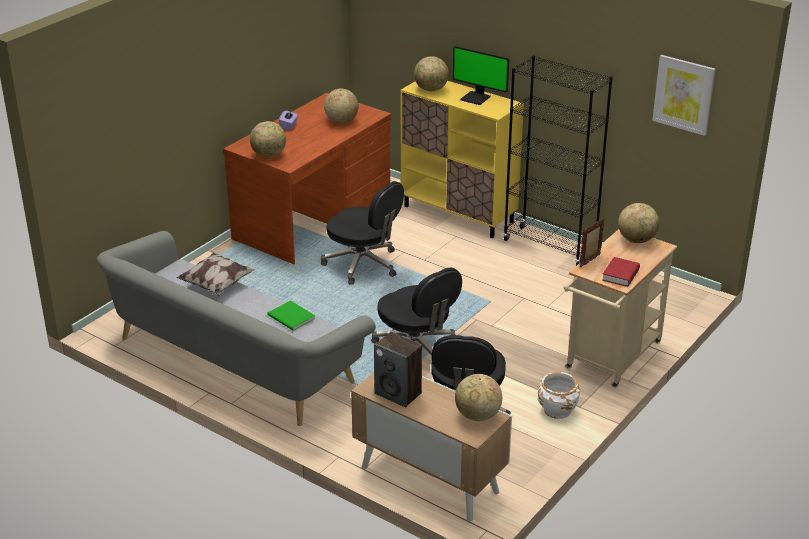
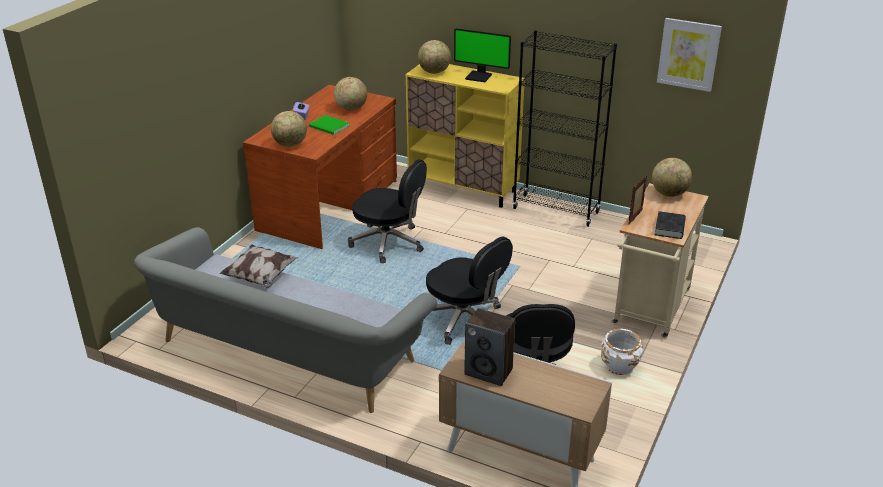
camera: 10 degrees left, 0 degrees up
green book [267,300,316,331] -> green book moved to [309,115,350,135]
globe [455,374,502,421] -> none
red book [602,257,640,287] -> black book [655,211,686,239]

